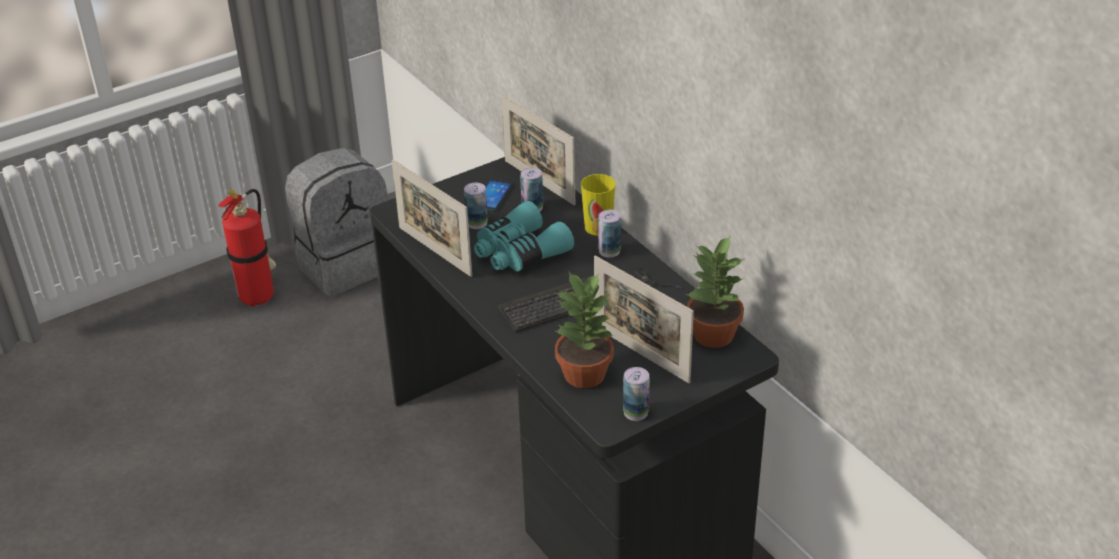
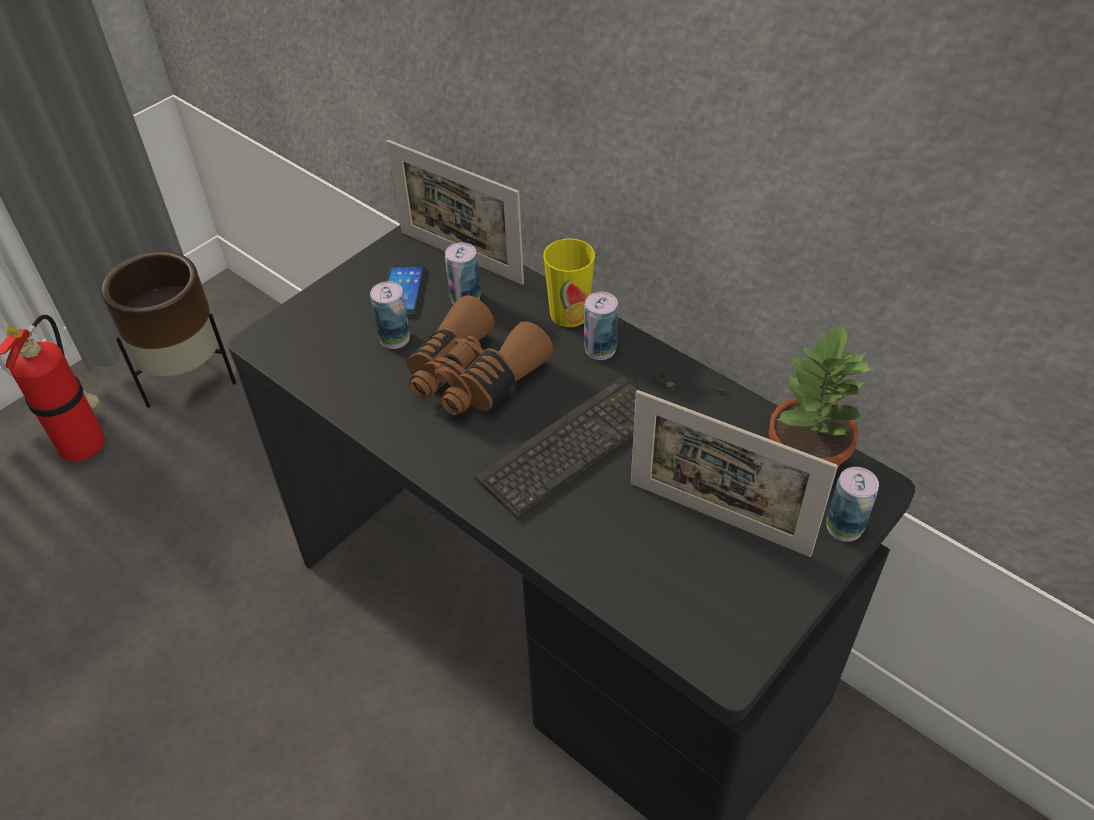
camera: 15 degrees left, 10 degrees up
grey backpack [285,148,388,296] -> brown planter [102,251,236,408]
picture frame [392,160,472,277] -> none
turquoise binoculars [474,201,574,272] -> brown binoculars [406,295,553,415]
potted plant [555,272,615,388] -> none
can [623,367,650,421] -> can moved to [827,467,879,542]

